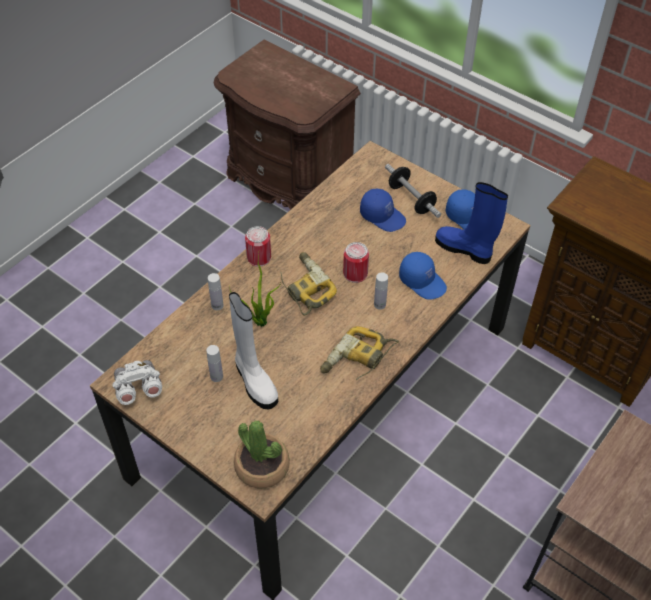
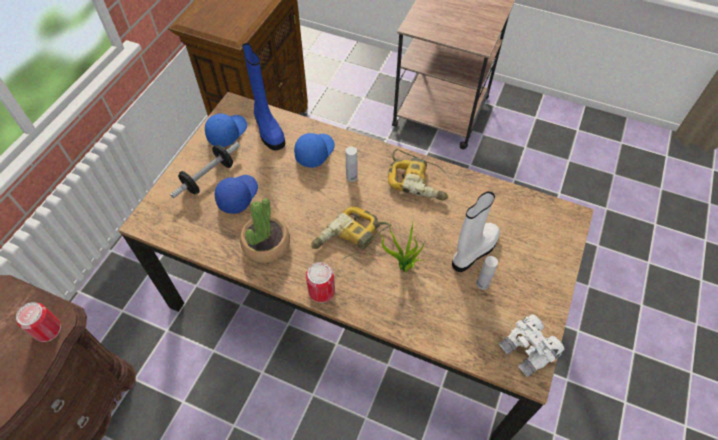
camera: 105 degrees left, 5 degrees up
white bottle [208,273,224,310] -> none
potted plant [234,420,290,489] -> potted plant moved to [240,198,290,263]
can [343,242,369,283] -> can moved to [16,302,61,342]
blue boot [435,182,508,264] -> blue boot turned 45 degrees counterclockwise [242,43,285,151]

